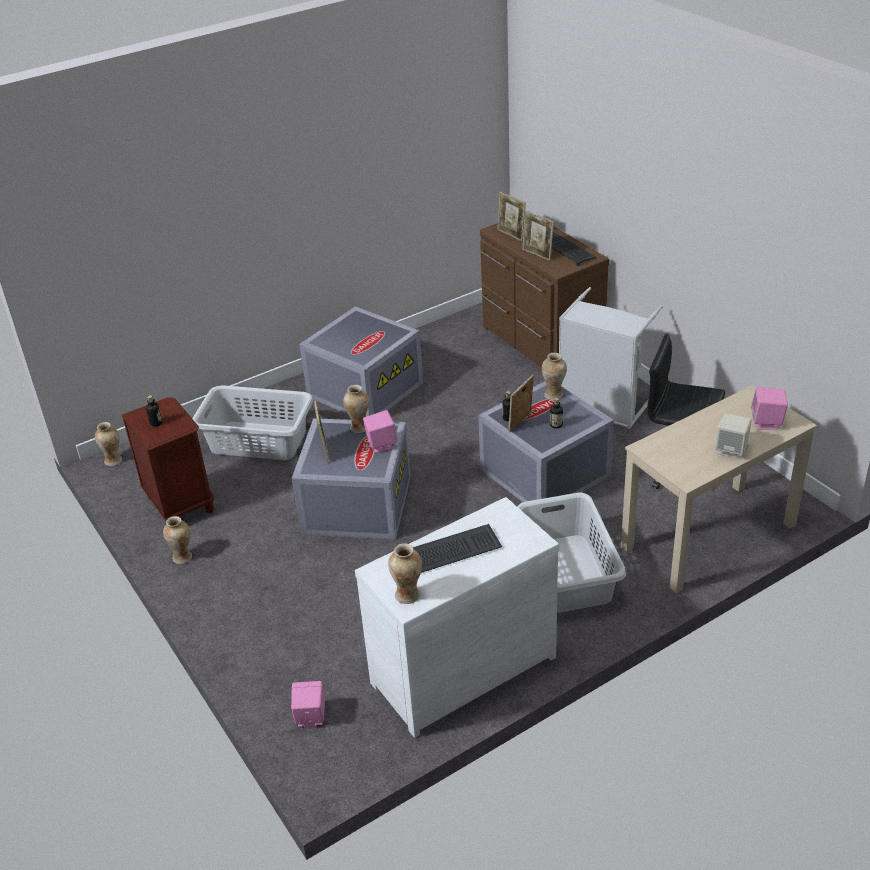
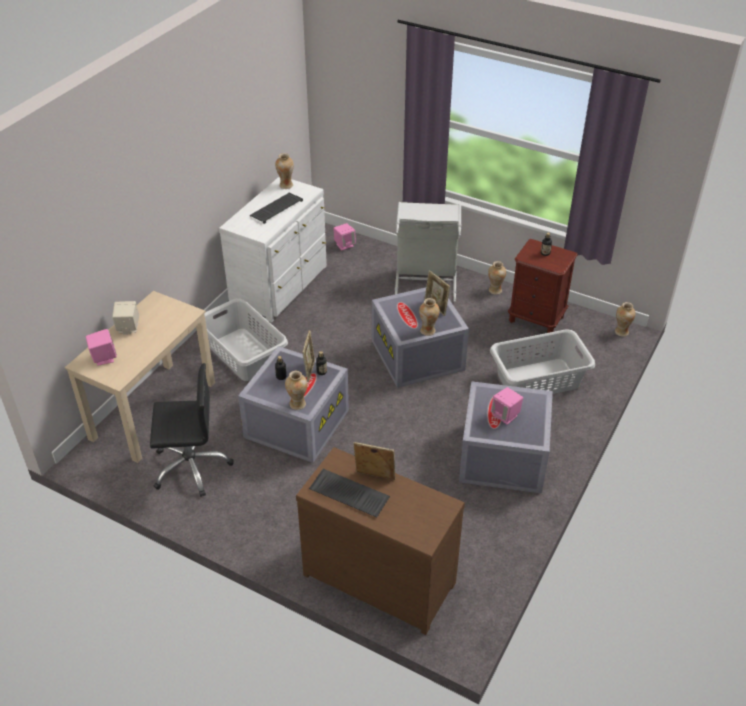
camera: 150 degrees right, 5 degrees up
pink speaker [363,410,398,453] -> pink speaker moved to [490,387,523,425]
picture frame [497,192,526,241] -> none
grey laundry basket [559,287,663,429] -> grey laundry basket moved to [395,202,462,302]

